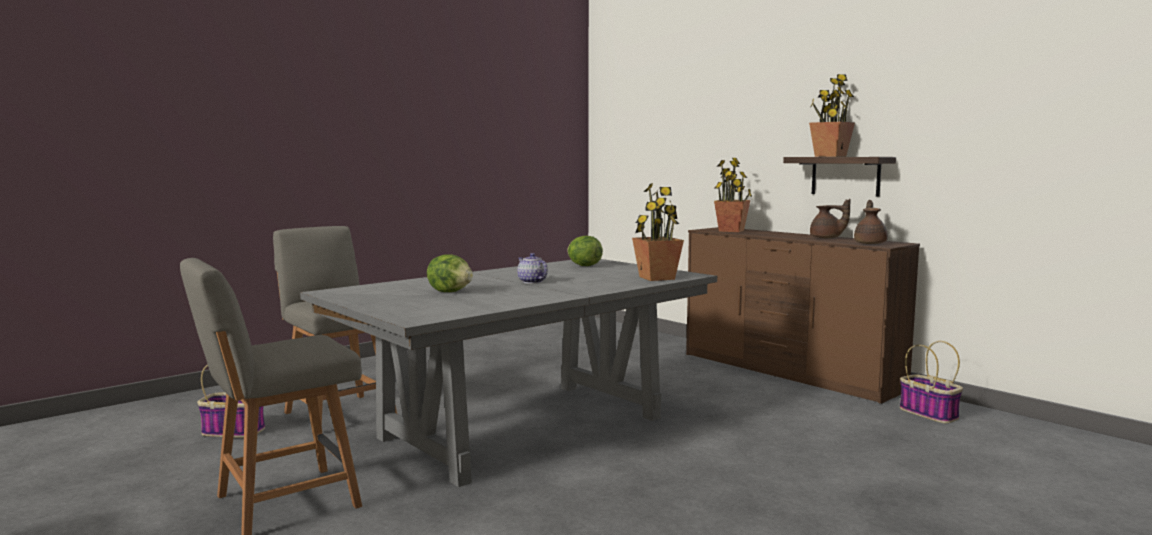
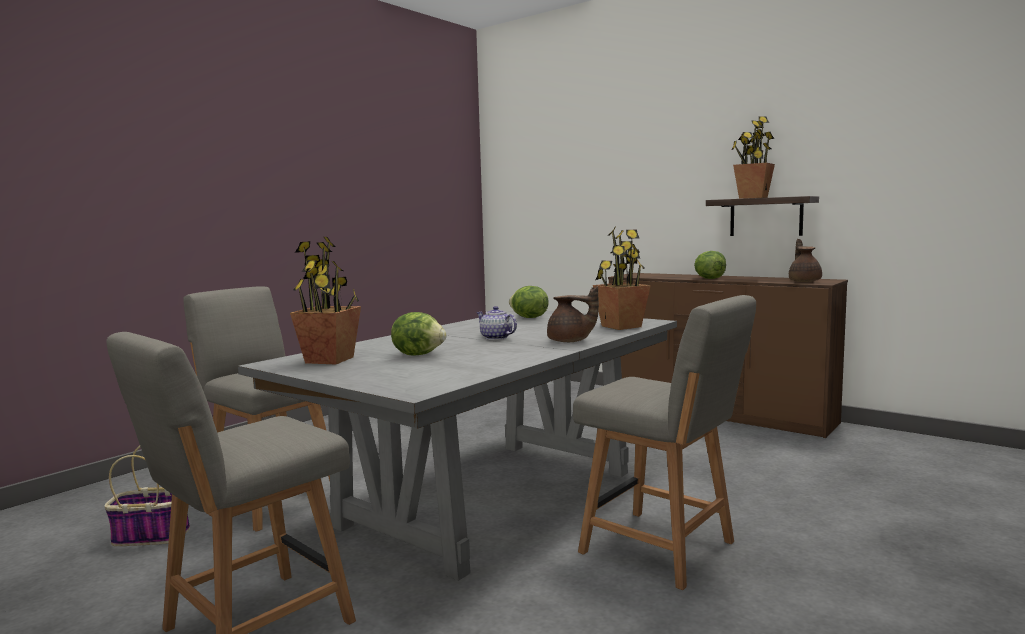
camera: 10 degrees left, 0 degrees up
potted plant [714,158,752,232] -> potted plant moved to [290,237,361,364]
brown teapot [810,199,851,238] -> brown teapot moved to [547,286,599,342]
basket [900,341,963,423] -> none
none -> grey chair [573,295,756,590]
none -> lettuce [694,251,726,279]

